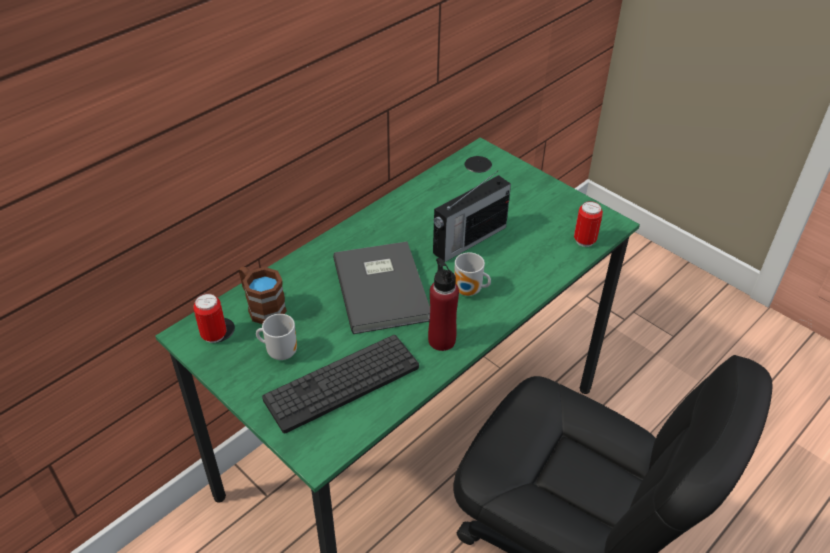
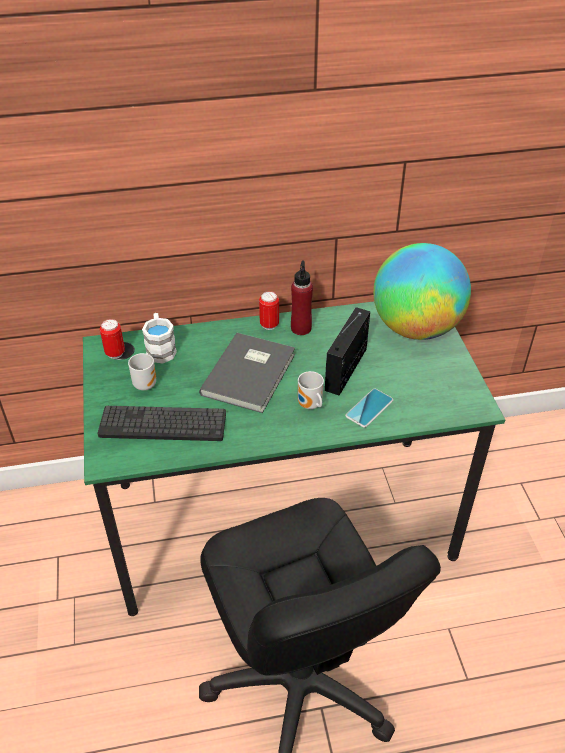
camera: 35 degrees right, 0 degrees up
brown mug [239,267,287,324] -> white mug [142,313,177,364]
red bottle [428,258,459,351] -> red bottle moved to [291,261,313,335]
radio [433,171,511,262] -> radio turned 120 degrees clockwise [325,307,370,396]
can [574,201,603,247] -> can moved to [259,291,279,330]
none -> phone [345,389,393,428]
none -> globe [373,243,471,340]

